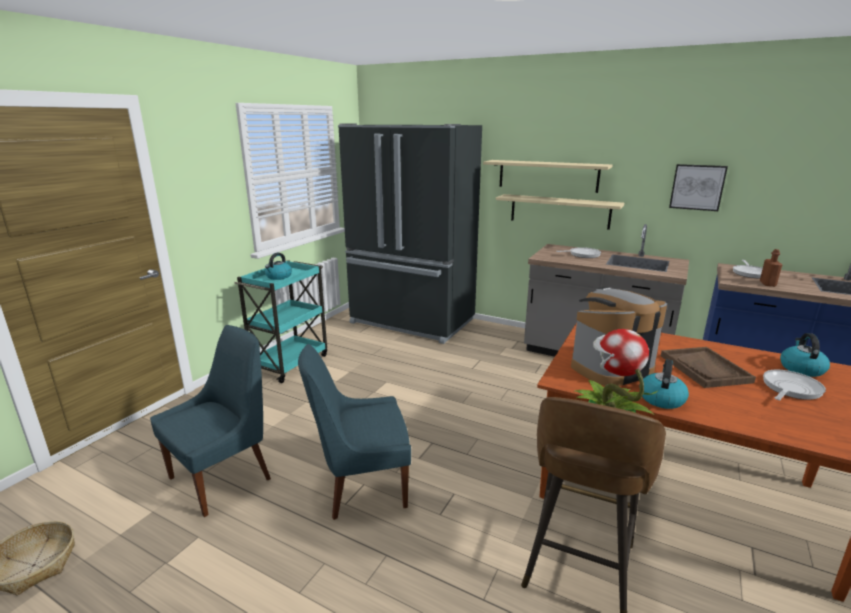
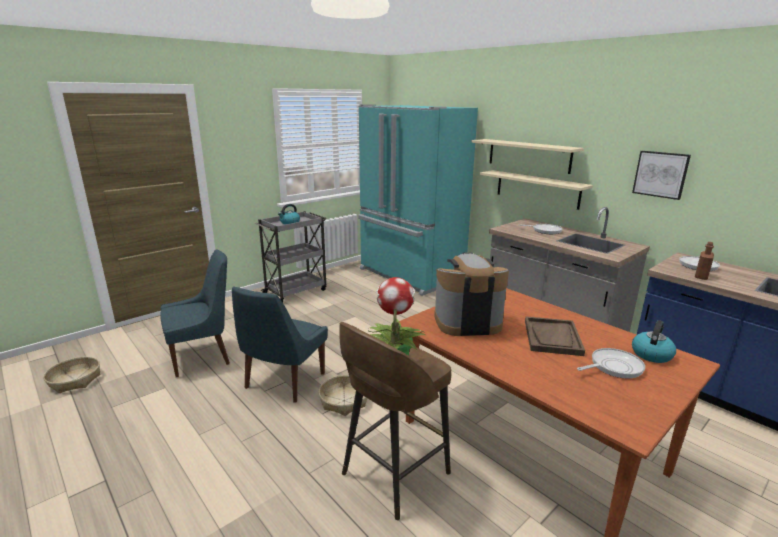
camera: 20 degrees right, 0 degrees up
turquoise cart [234,260,327,383] -> grey cart [255,211,326,303]
blue chair [298,344,411,520] -> blue chair turned 75 degrees counterclockwise [232,286,328,403]
black fridge [338,123,482,344] -> turquoise fridge [358,104,478,296]
kettle [639,359,689,409] -> none
none -> basket [319,375,367,416]

